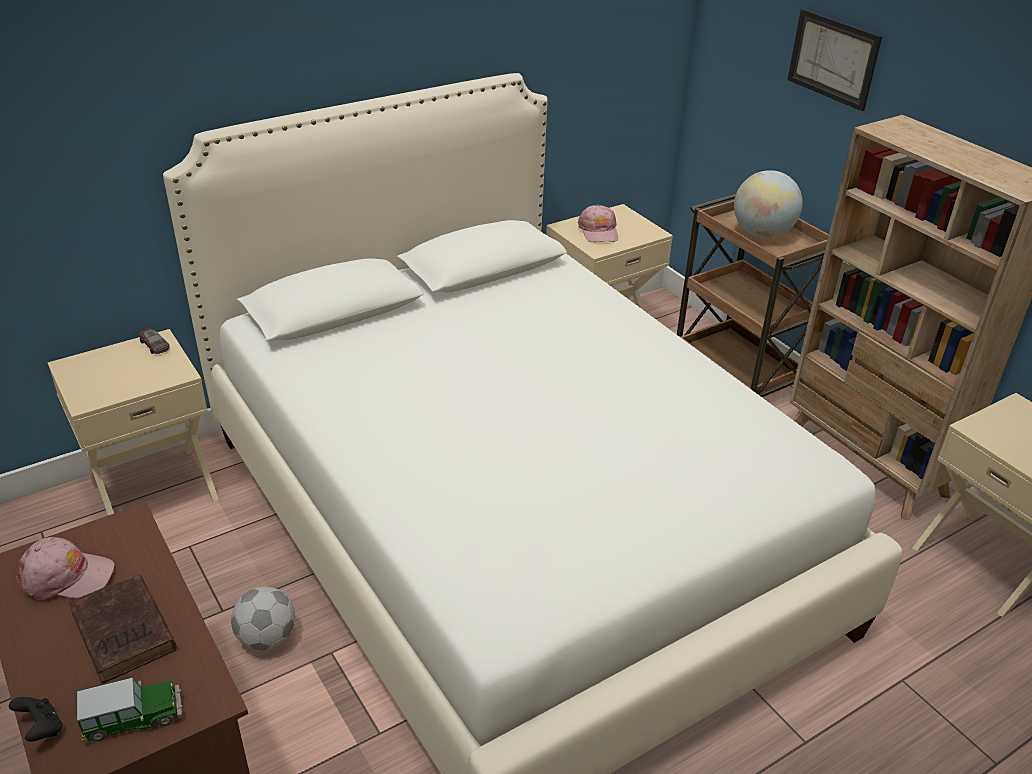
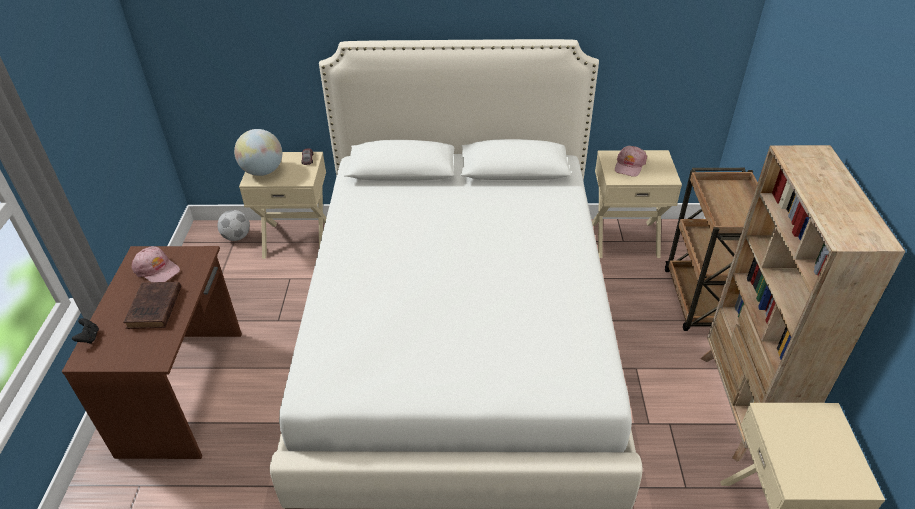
camera: 35 degrees right, 5 degrees up
toy car [77,678,183,743] -> none
football [231,587,295,650] -> football moved to [217,210,250,241]
globe [734,170,803,238] -> globe moved to [234,129,282,176]
picture [787,9,882,111] -> none

